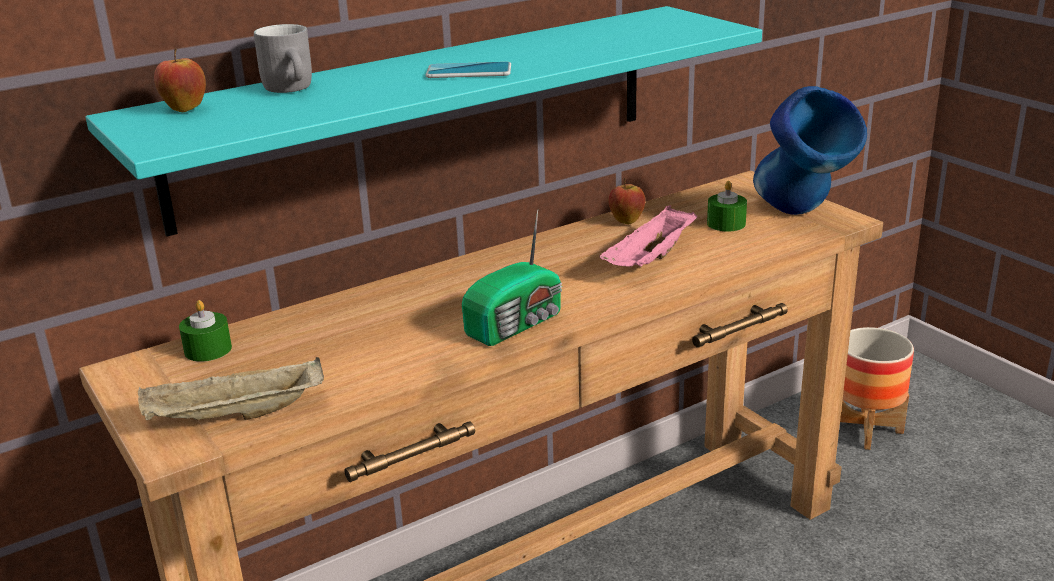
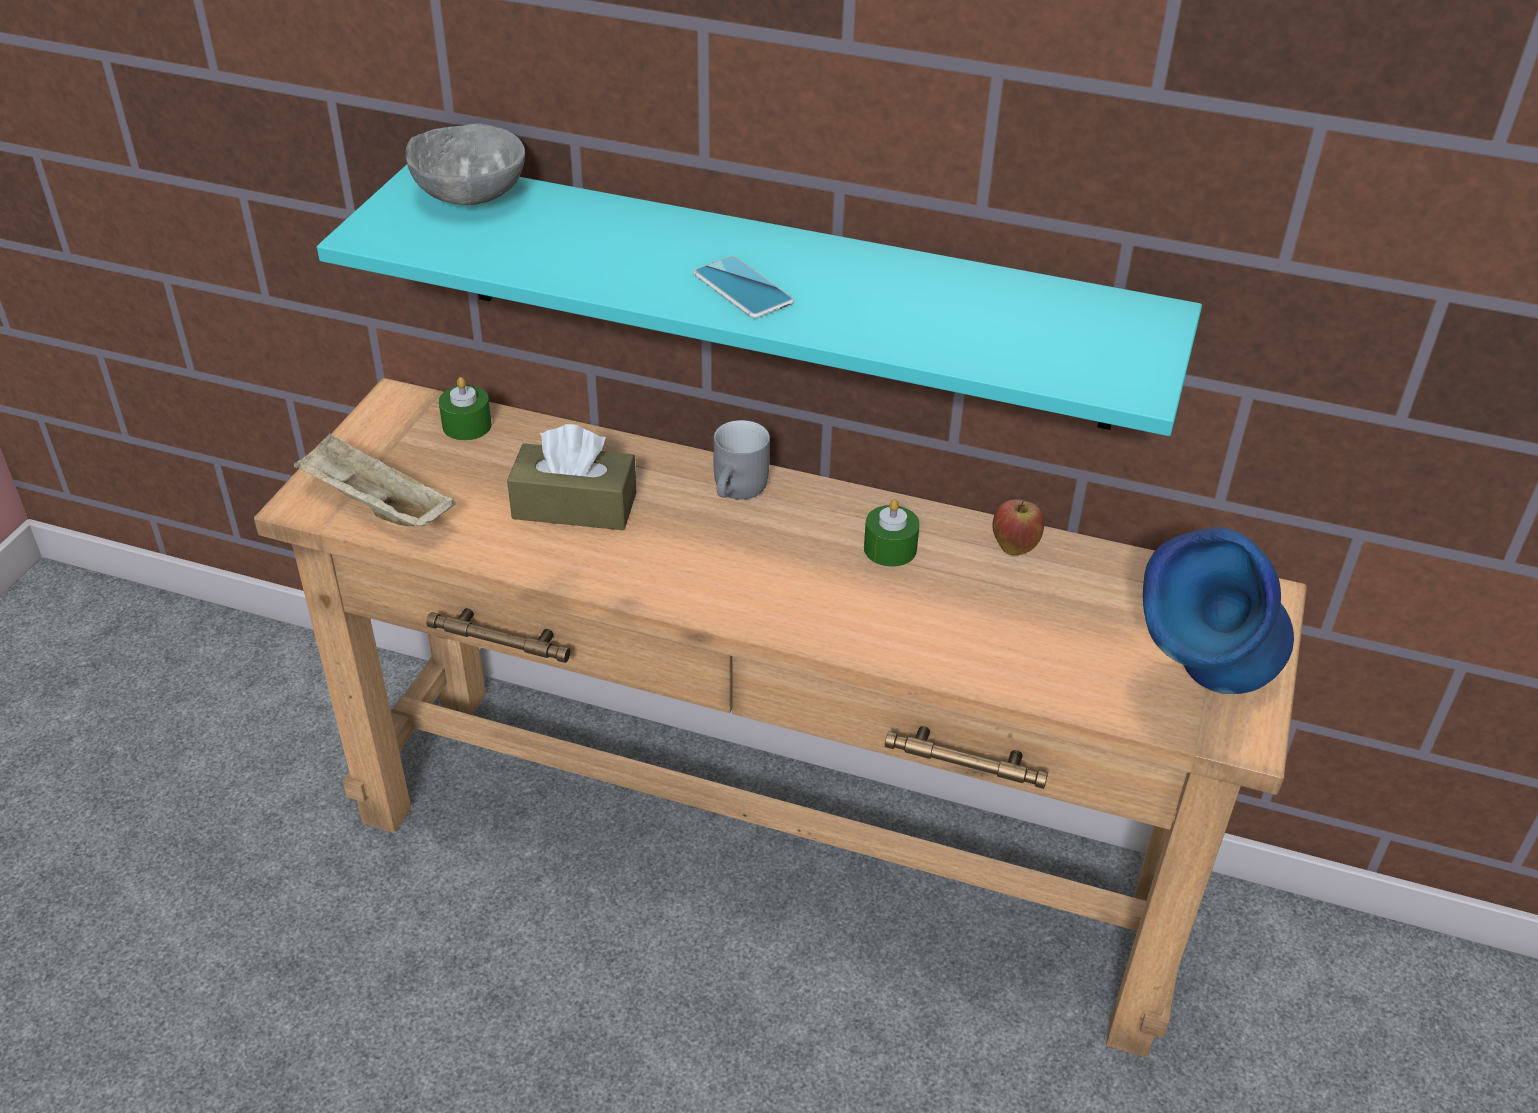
camera: 50 degrees right, 15 degrees up
apple [154,48,206,112] -> grey bowl [406,123,525,205]
grey mug [254,24,312,93] -> grey mug moved to [714,420,770,500]
radio [462,209,562,346] -> none
pink tray [599,205,697,267] -> none
green candle [707,181,747,232] -> green candle moved to [864,499,920,567]
planter [840,327,914,450] -> none
none -> brown tissue box [507,424,636,530]

